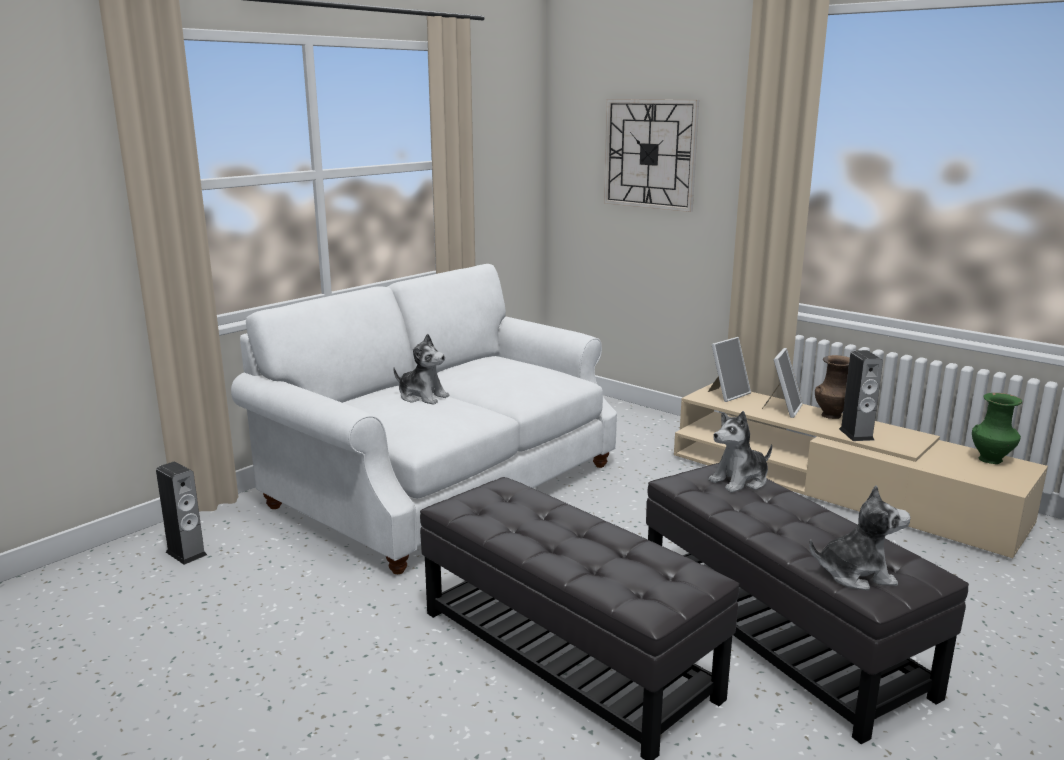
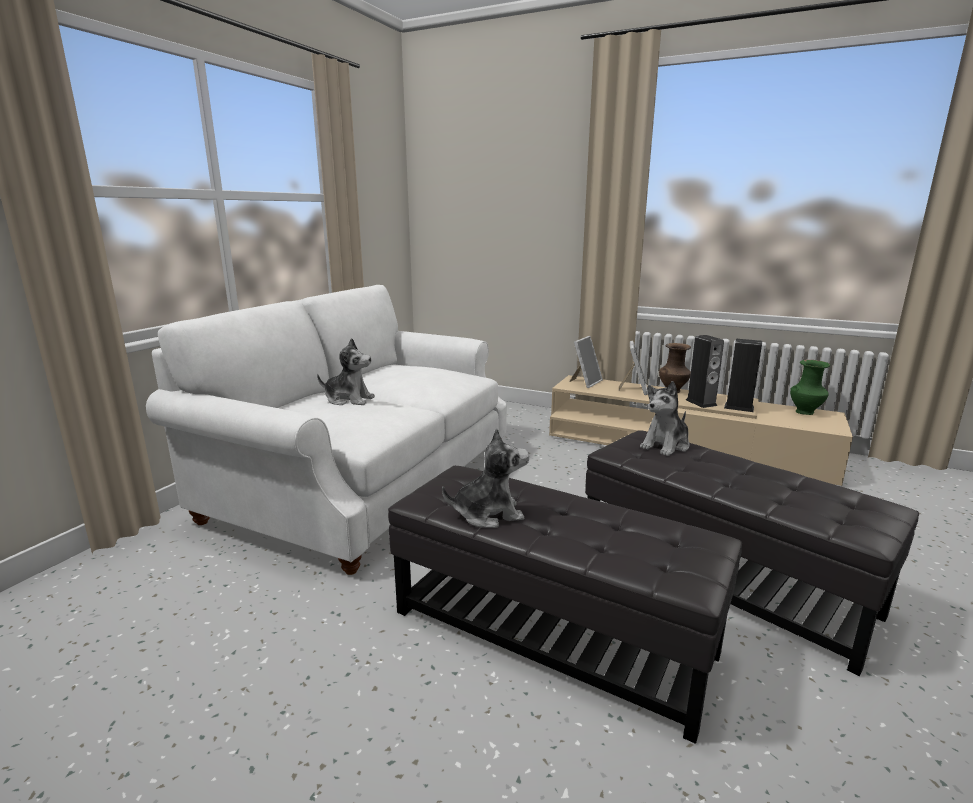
camera: 15 degrees left, 0 degrees up
speaker [156,462,207,565] -> speaker moved to [724,339,762,412]
wall clock [604,99,699,212] -> none
plush toy [809,485,910,590] -> plush toy moved to [442,428,529,528]

